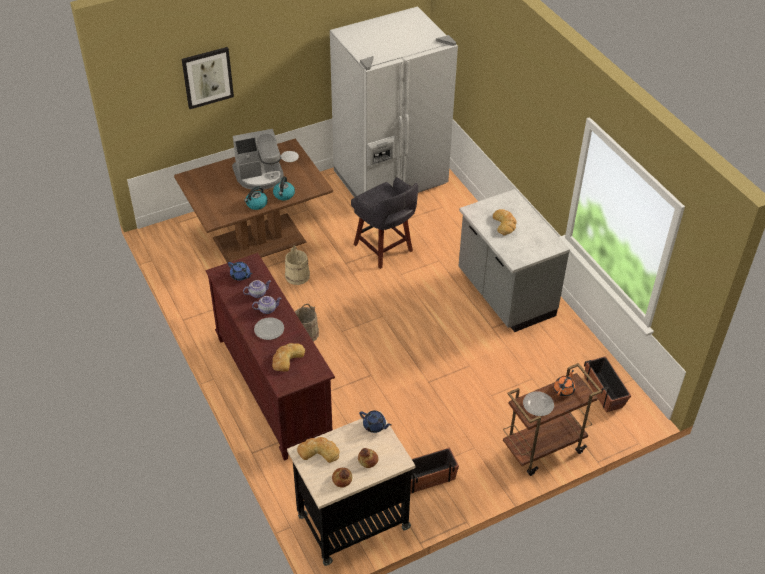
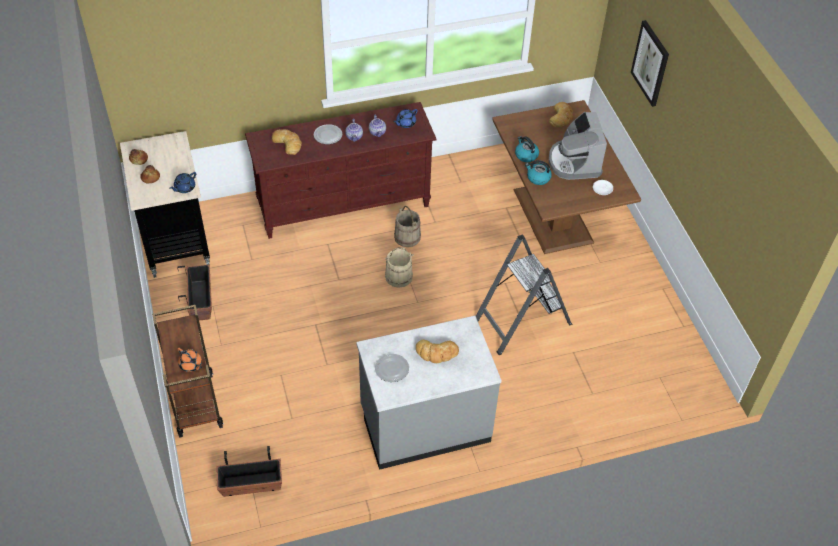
camera: 100 degrees right, 5 degrees up
beige bucket [285,245,310,285] -> beige bucket moved to [385,247,414,288]
bread [297,437,340,463] -> bread moved to [549,102,573,127]
white fridge [330,7,458,197] -> none
grey stool [351,177,418,269] -> grey step ladder [476,234,572,355]
plate [523,391,554,416] -> plate moved to [375,354,409,382]

